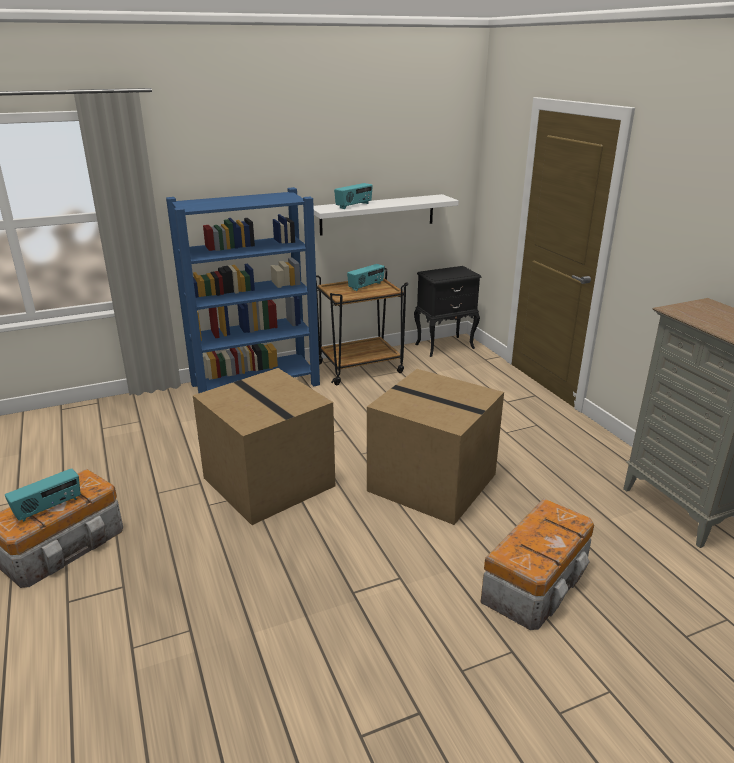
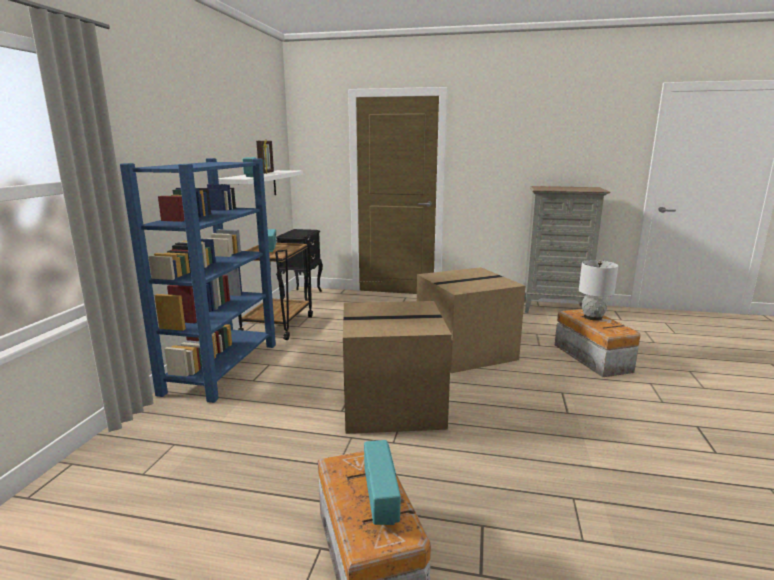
camera: 55 degrees left, 10 degrees down
none -> picture frame [256,140,274,174]
none -> white table lamp [579,260,618,321]

